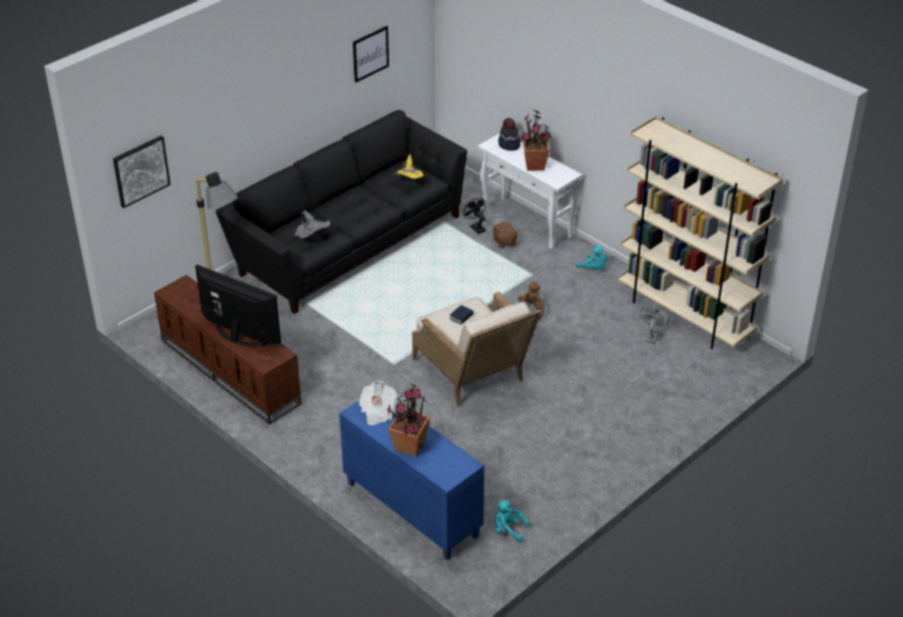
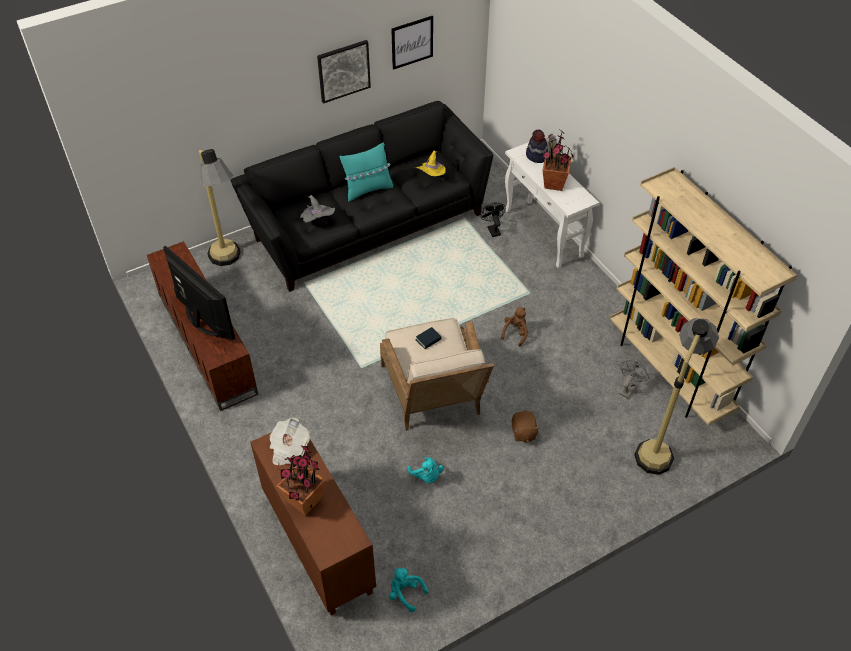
camera: 15 degrees right, 10 degrees up
picture [113,136,171,208] -> picture moved to [317,40,371,103]
blue cabinet [339,400,484,560] -> brown cabinet [250,421,376,616]
brown plush toy [493,222,519,248] -> brown plush toy moved to [512,411,540,443]
turquoise plush toy [576,245,607,270] -> turquoise plush toy moved to [407,457,444,483]
none -> turquoise pillow [340,142,393,202]
none -> floor lamp [634,318,719,475]

